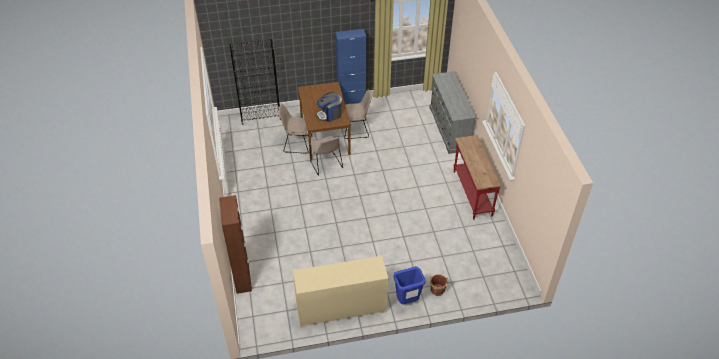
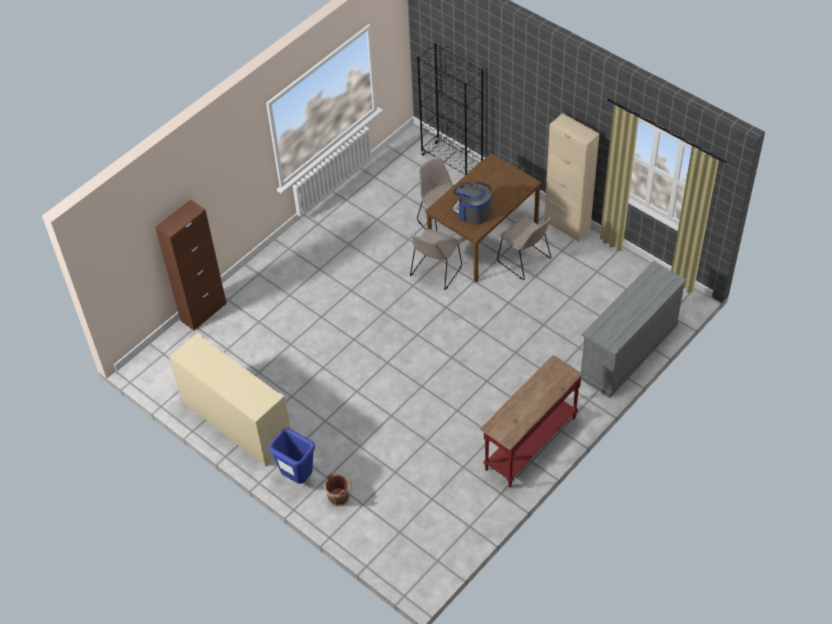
camera: 55 degrees right, 5 degrees up
blue cabinet [335,29,366,105] -> beige cabinet [544,113,599,242]

